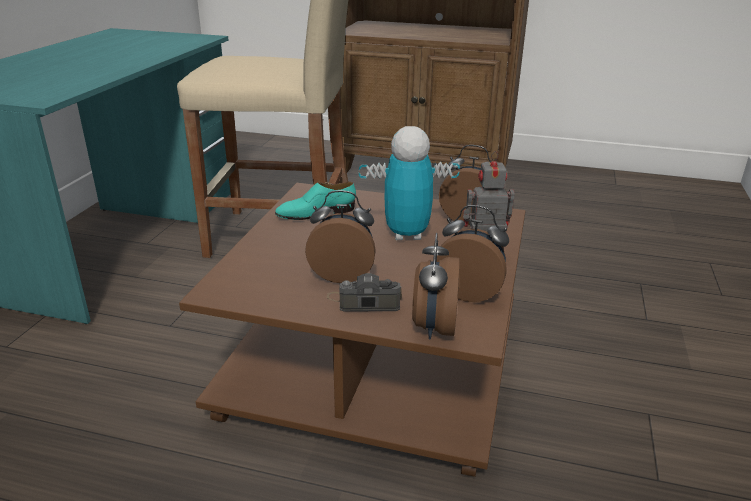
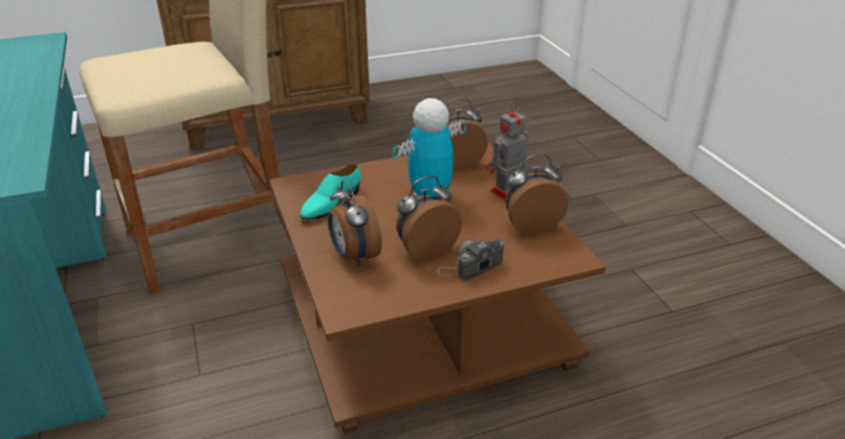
camera: 35 degrees left, 5 degrees up
alarm clock [412,233,460,339] -> alarm clock moved to [328,181,382,266]

